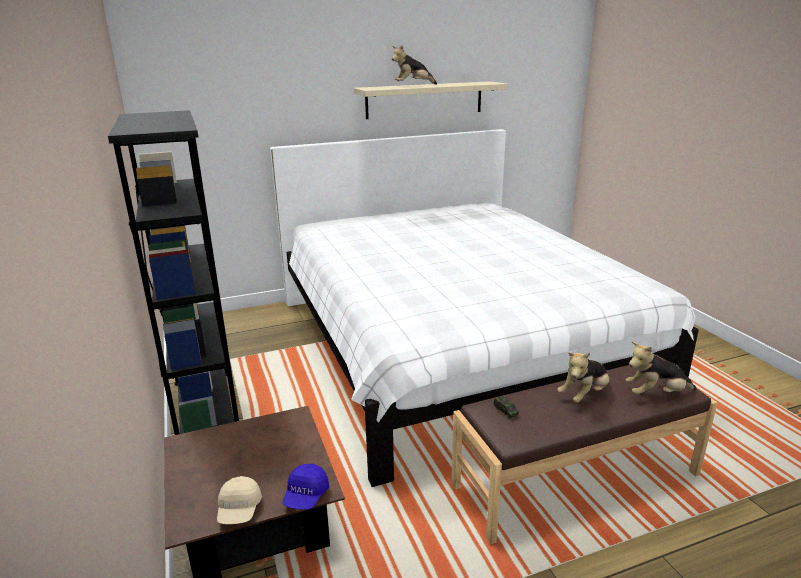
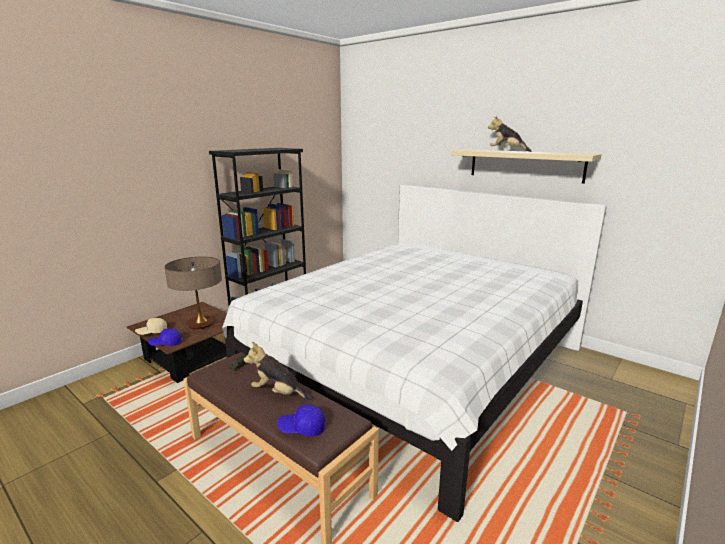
camera: 60 degrees right, 5 degrees down
plush toy [626,342,697,394] -> blue cap [277,404,325,436]
none -> table lamp [164,257,222,330]

